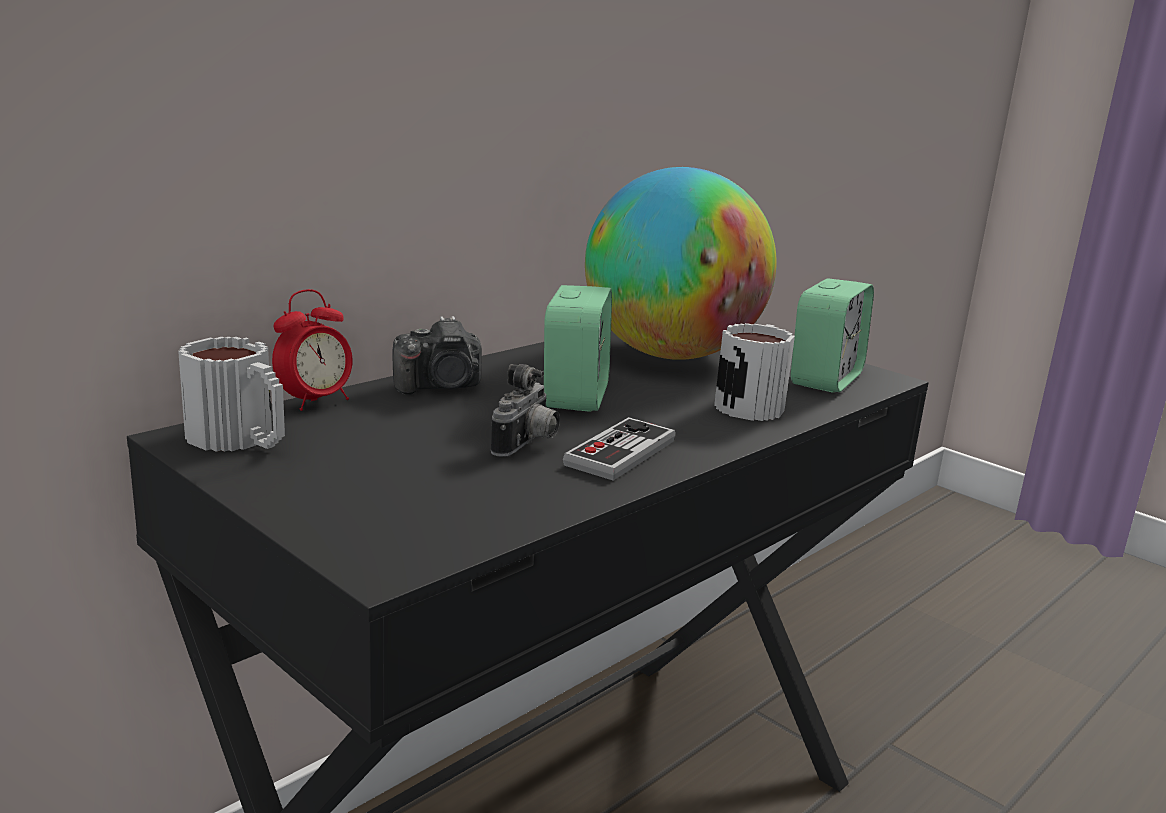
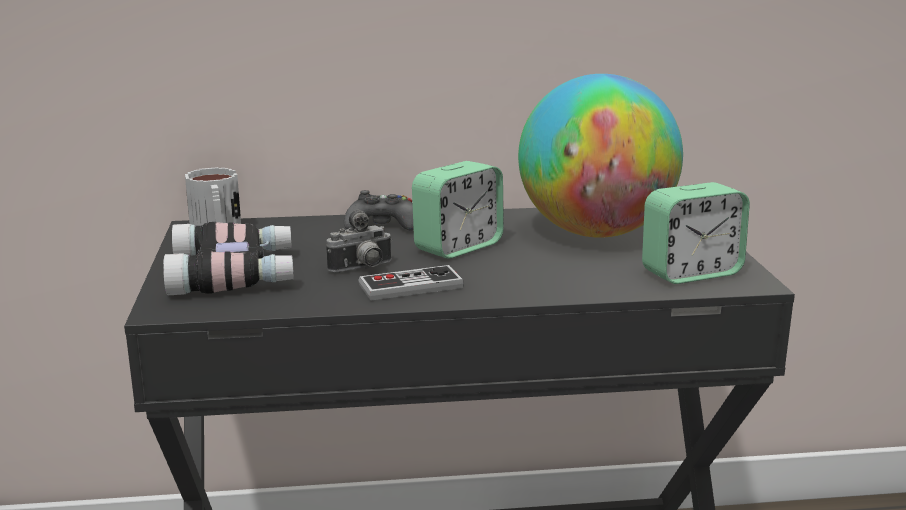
camera: 40 degrees right, 0 degrees up
alarm clock [272,289,353,411] -> none
camera [393,316,482,394] -> black game controller [344,190,414,231]
mug [714,323,795,421] -> none
none -> binoculars [163,222,294,295]

